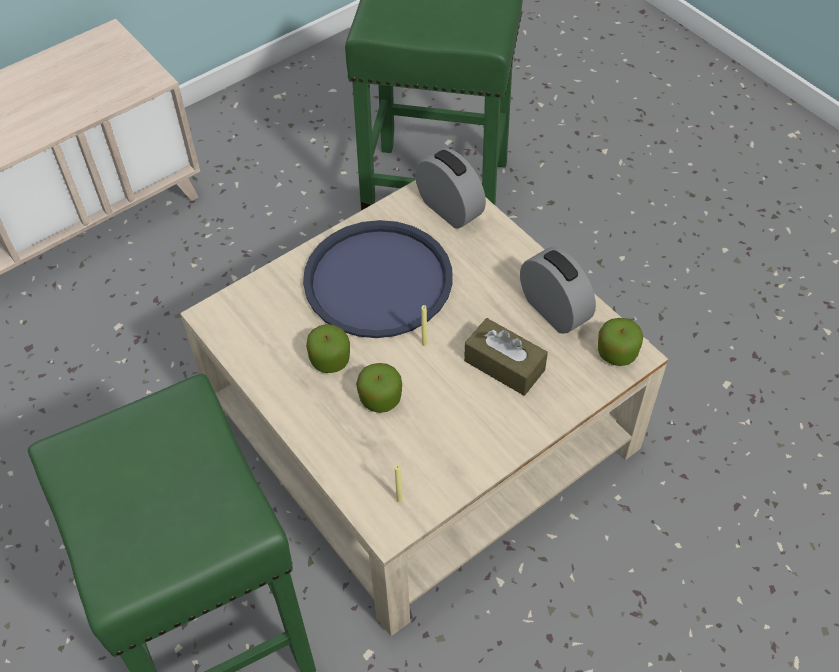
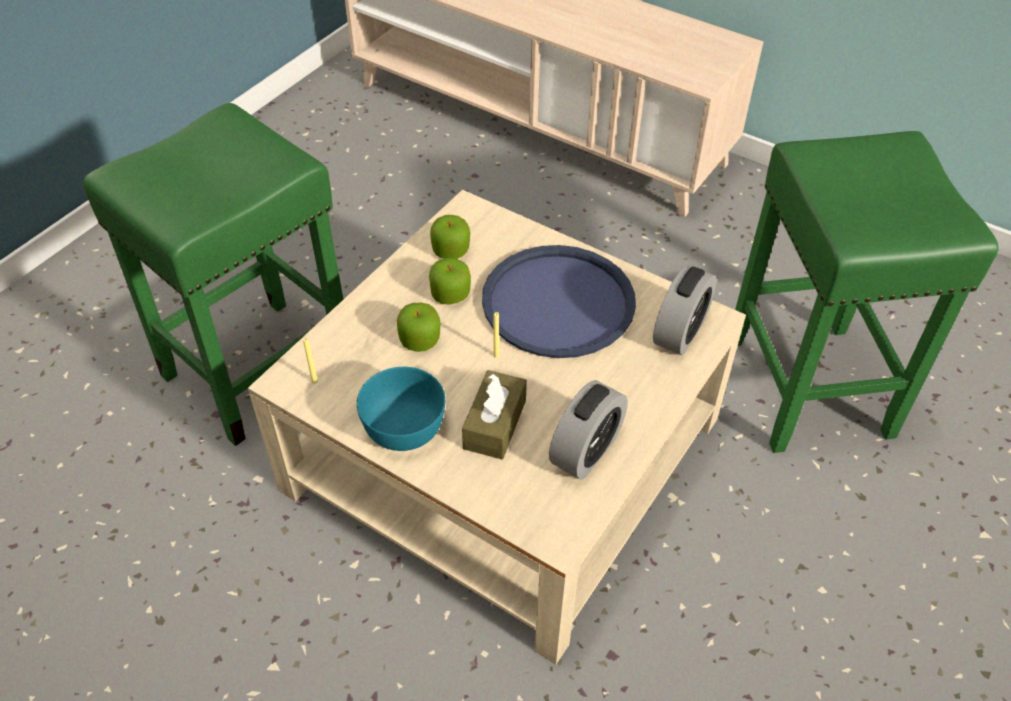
camera: 70 degrees right, 5 degrees down
apple [598,318,643,366] -> apple moved to [430,215,470,259]
none -> turquoise bowl [357,367,445,451]

